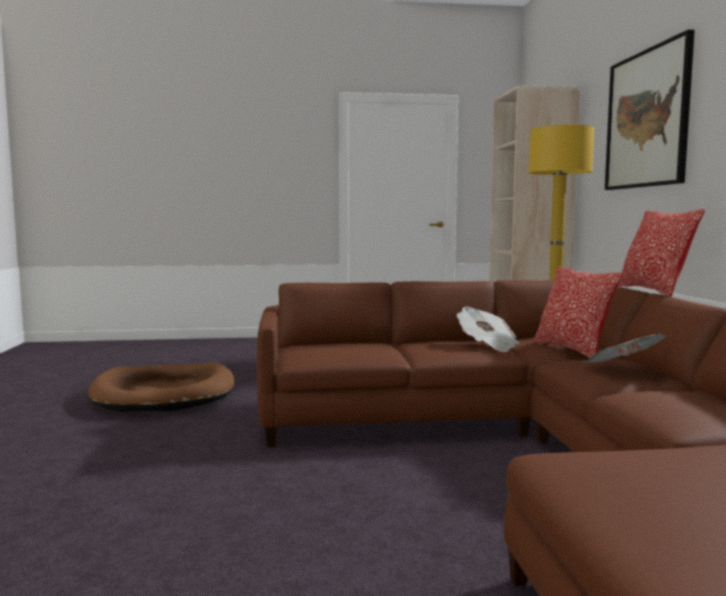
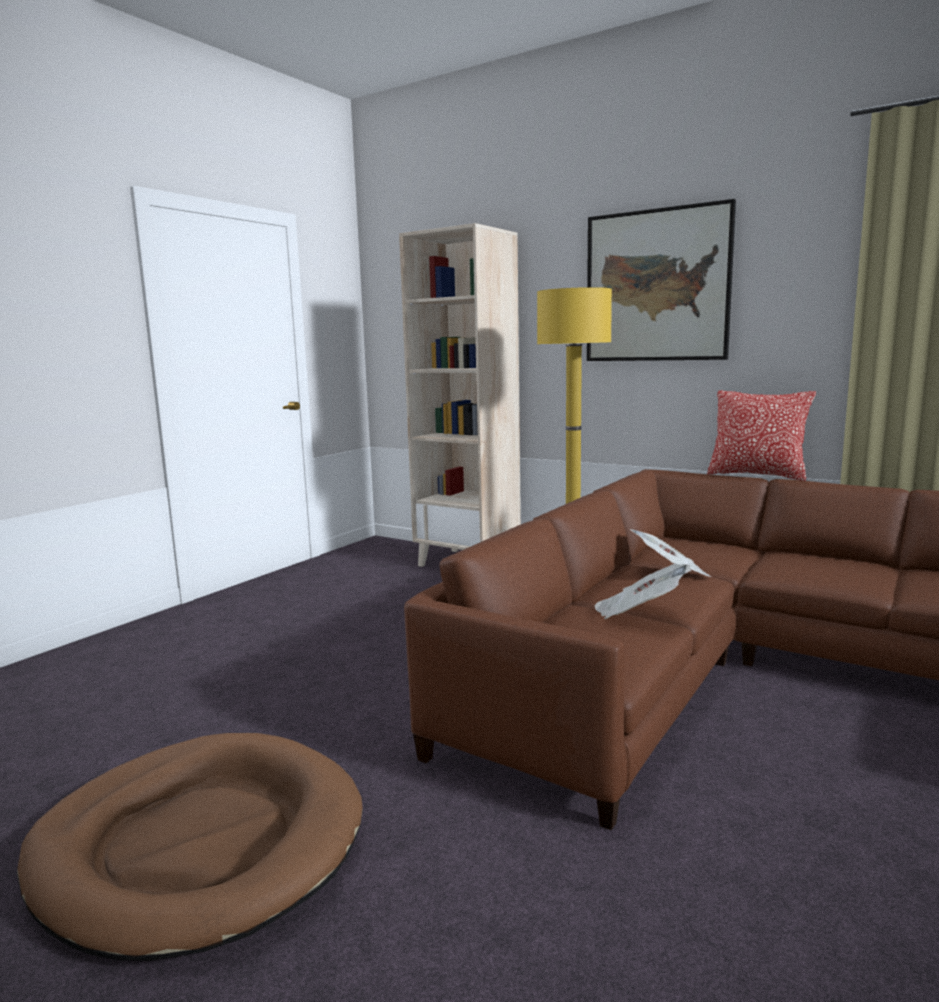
camera: 50 degrees left, 5 degrees up
pillow [533,266,623,358] -> none
newspaper [584,333,666,363] -> newspaper moved to [594,563,691,619]

